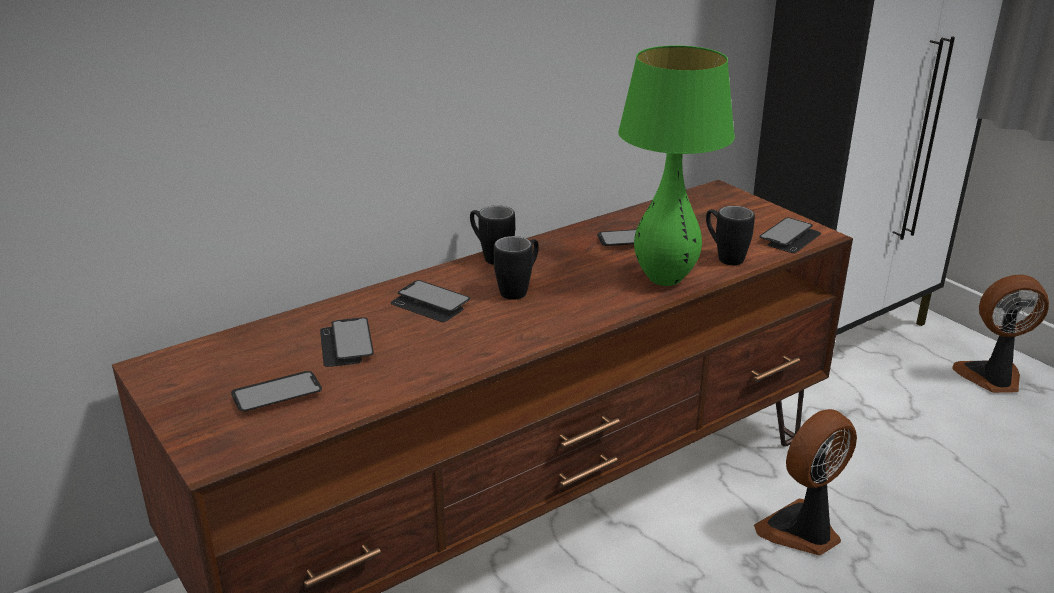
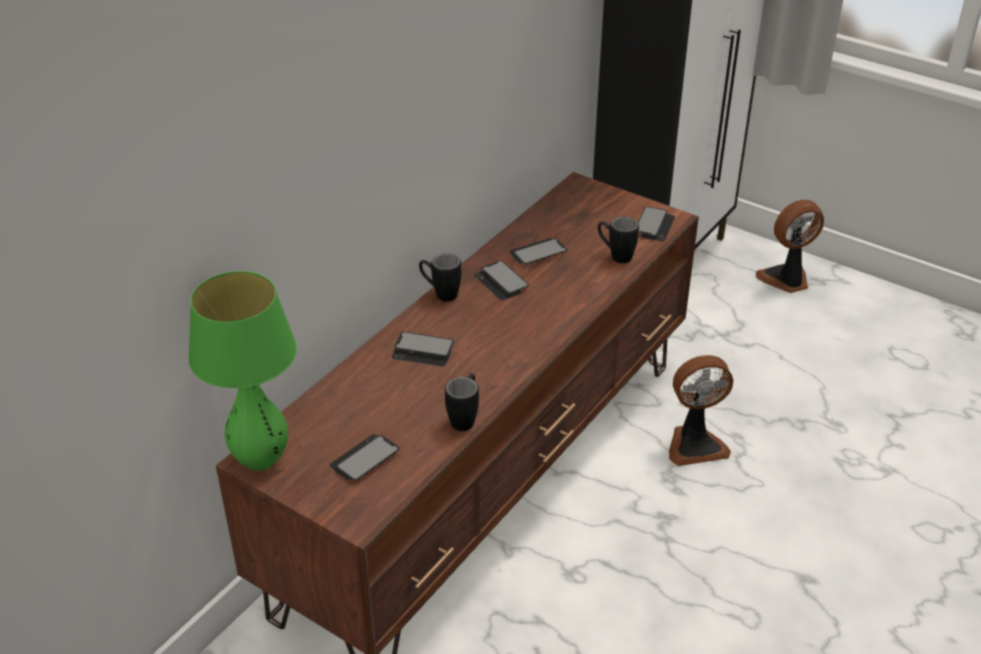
camera: 20 degrees left, 10 degrees up
phone [320,317,374,367] -> phone moved to [474,260,529,300]
black mug [494,236,539,300] -> black mug moved to [445,374,479,431]
green table lamp [618,45,735,286] -> green table lamp moved to [188,271,297,471]
fan [754,409,857,555] -> fan turned 135 degrees counterclockwise [669,355,733,466]

